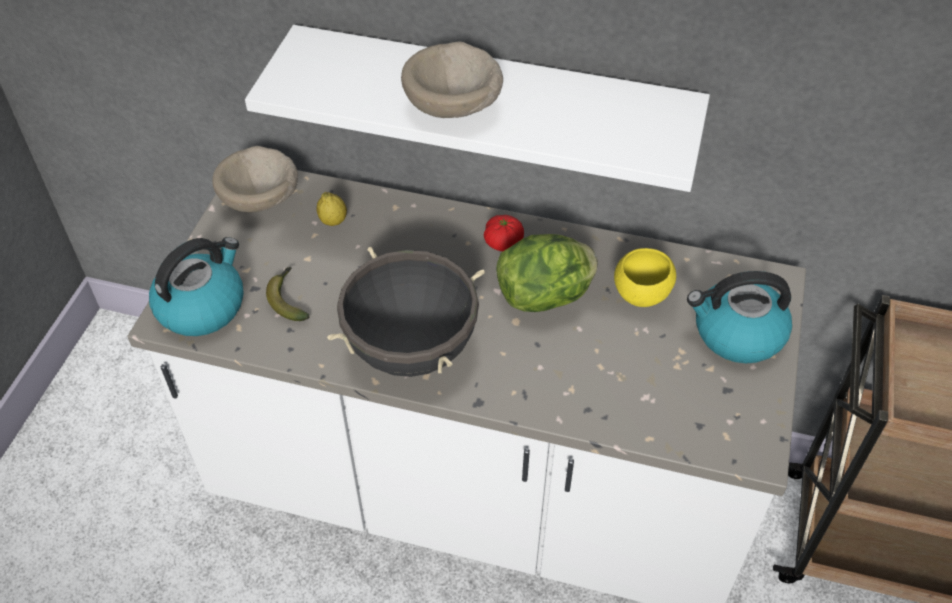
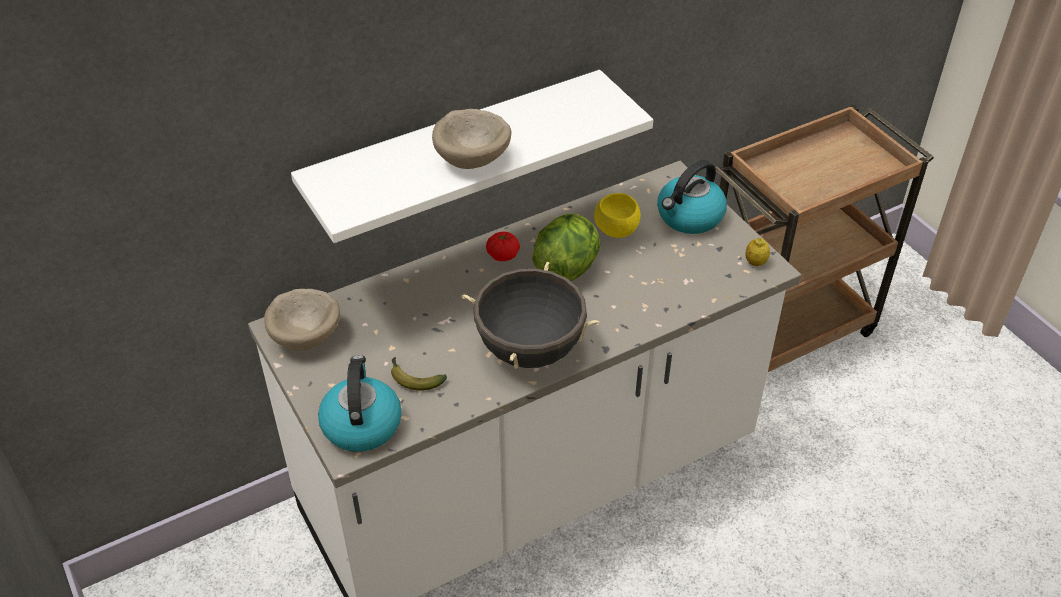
camera: 45 degrees left, 5 degrees down
lemon [317,192,347,226] -> lemon moved to [745,238,770,266]

